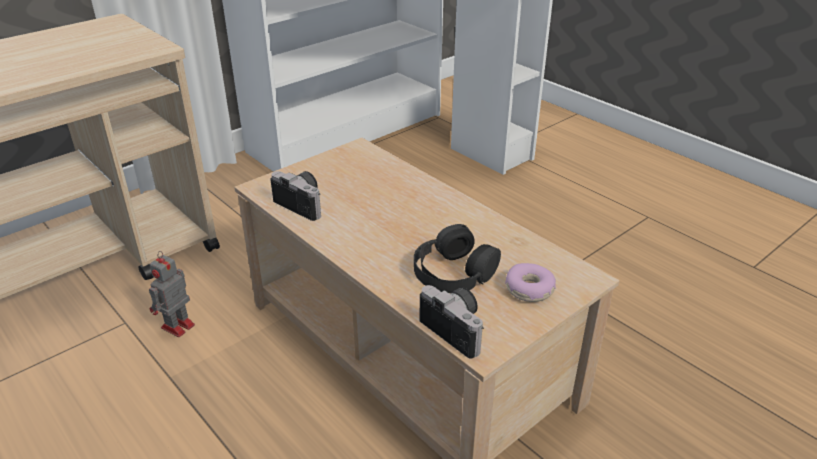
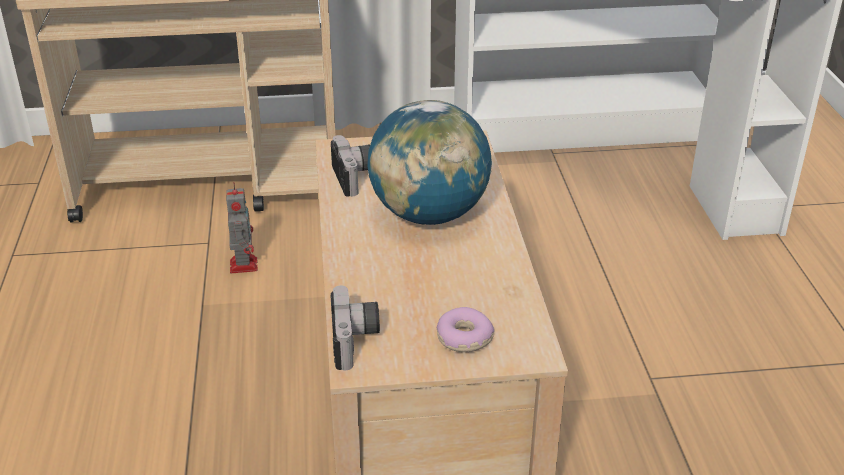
camera: 35 degrees right, 0 degrees up
toy robot [149,251,195,337] -> toy robot turned 105 degrees clockwise [226,182,258,273]
black headphones [414,224,501,293] -> none
none -> globe [368,100,492,225]

